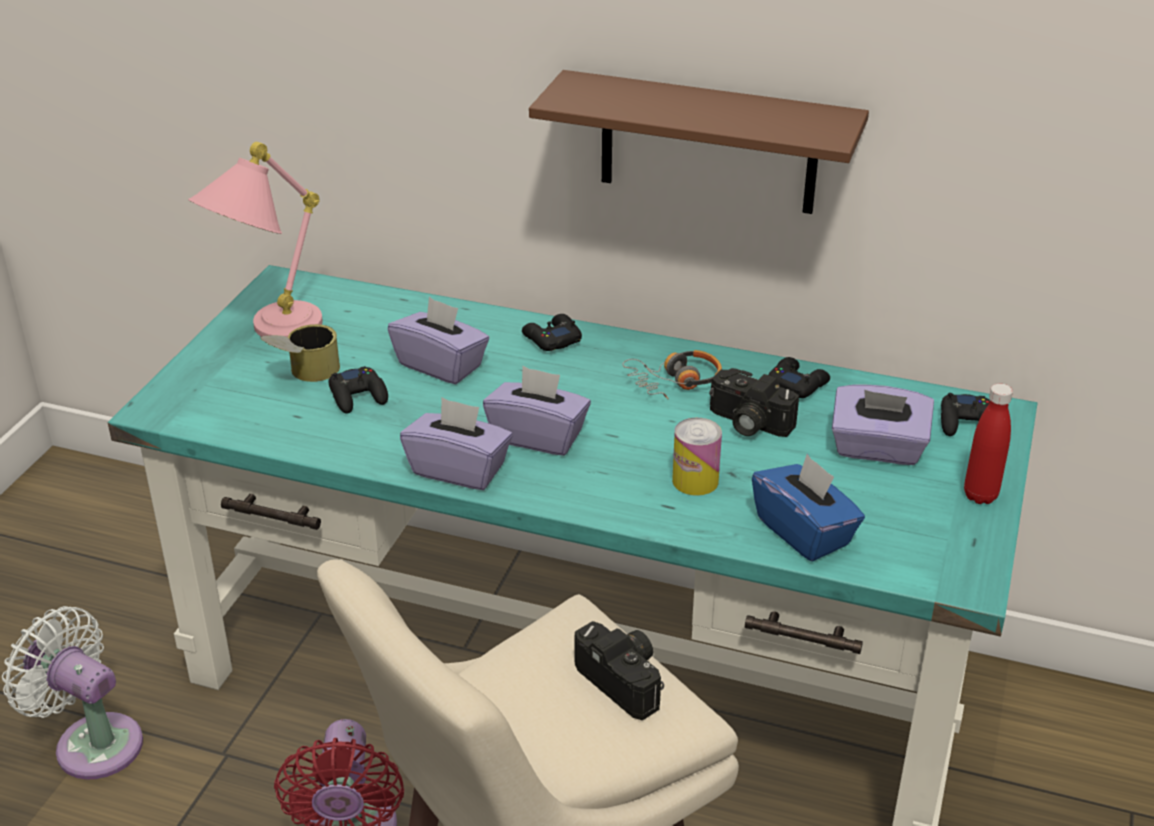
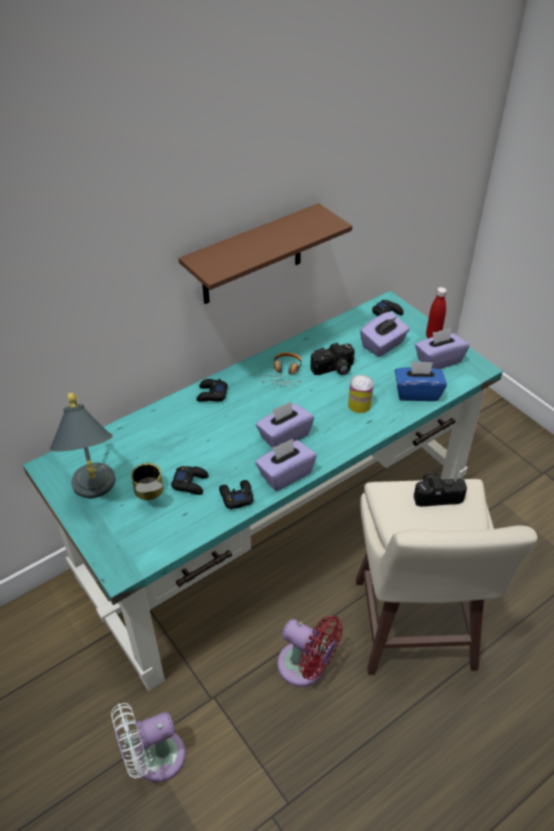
camera: 55 degrees left, 10 degrees up
pink table lamp [188,142,323,337] -> grey table lamp [49,393,115,498]
purple tissue box [388,297,489,384] -> purple tissue box moved to [415,328,469,369]
black game controller [768,357,830,398] -> black game controller moved to [219,480,253,510]

